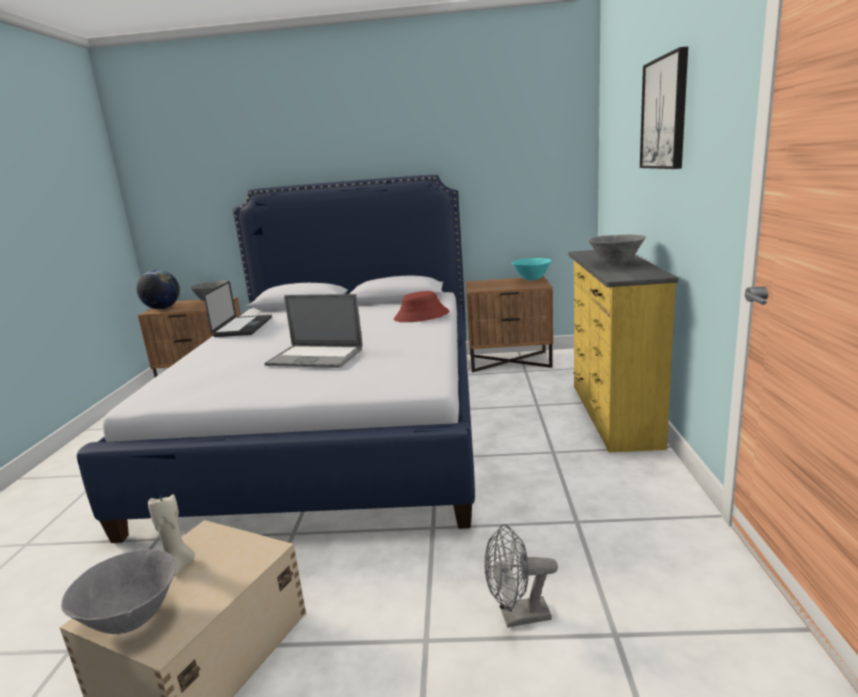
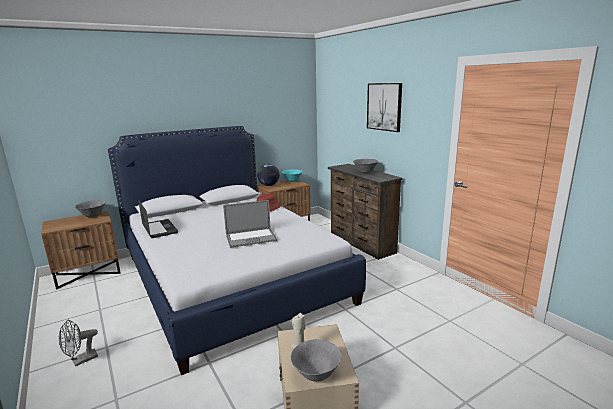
camera: 35 degrees left, 0 degrees up
globe [137,270,180,309] -> globe moved to [257,164,280,186]
grey fan [484,524,558,628] -> grey fan moved to [59,320,98,366]
yellow dresser [568,250,678,452] -> brown dresser [328,164,403,260]

